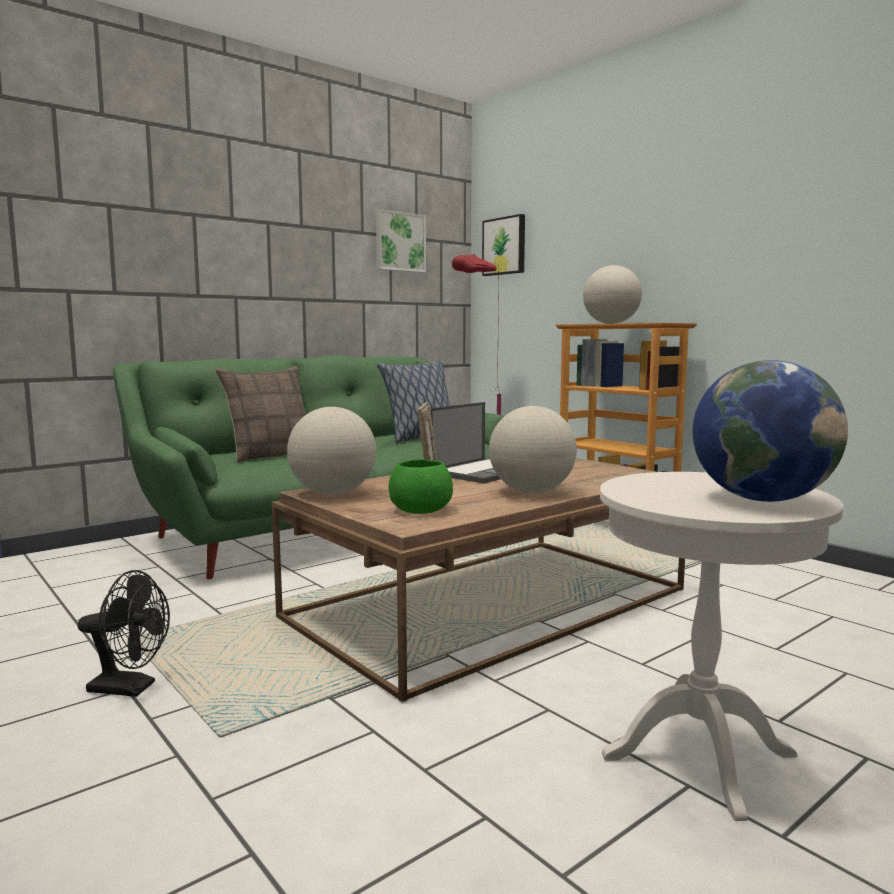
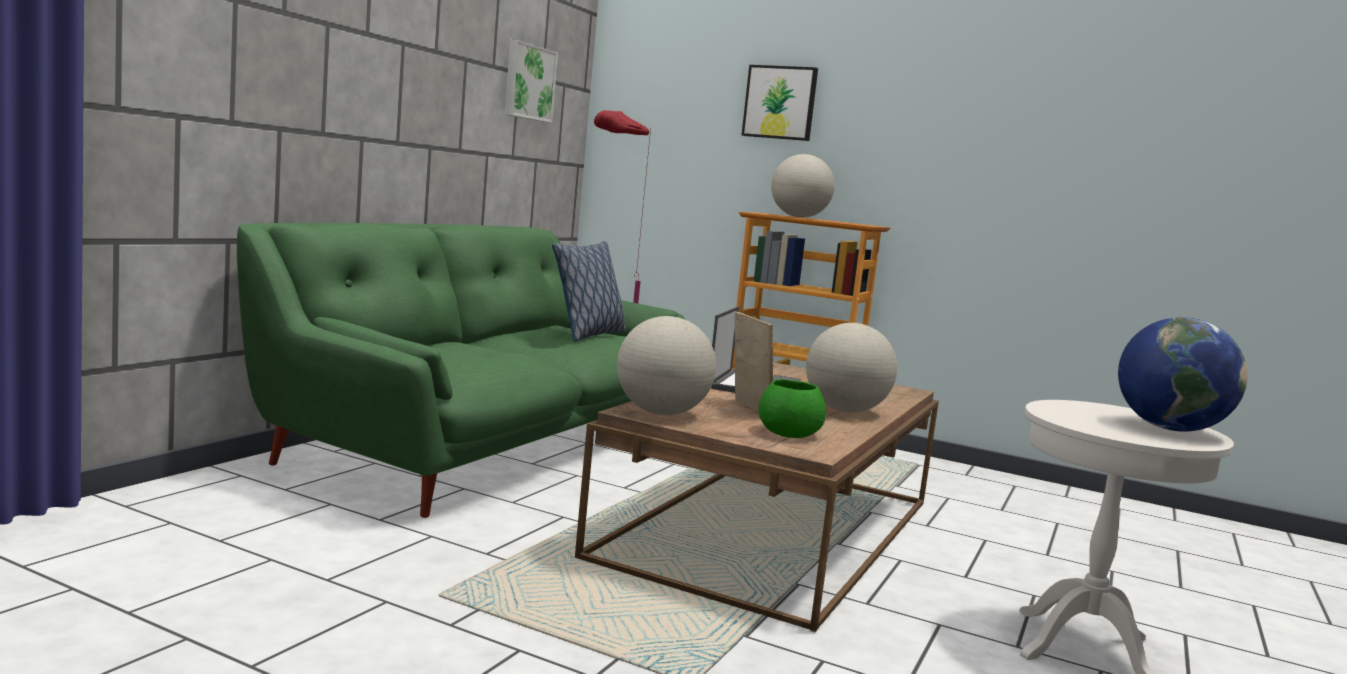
camera: 25 degrees left, 0 degrees up
black fan [78,570,170,697] -> none
pillow [215,366,306,463] -> none
picture [482,214,525,276] -> picture moved to [742,65,818,141]

